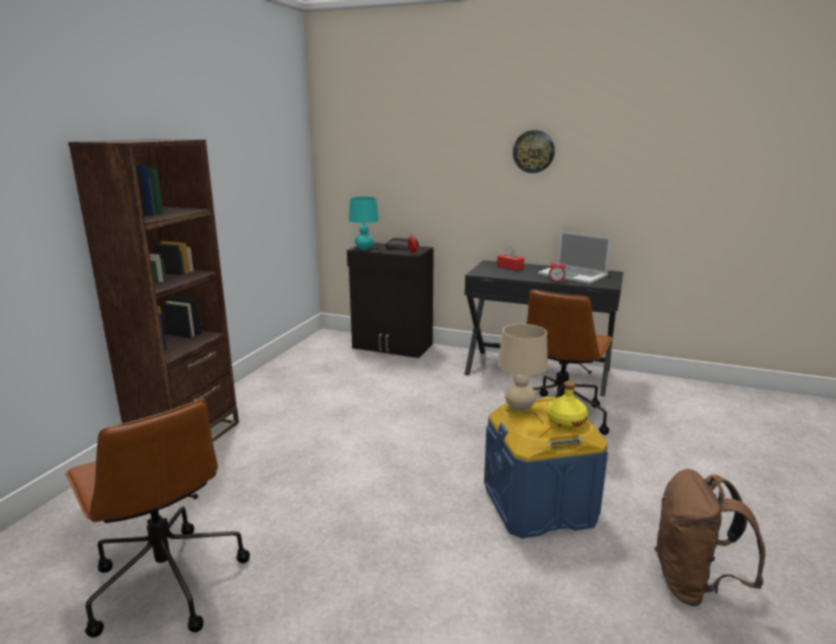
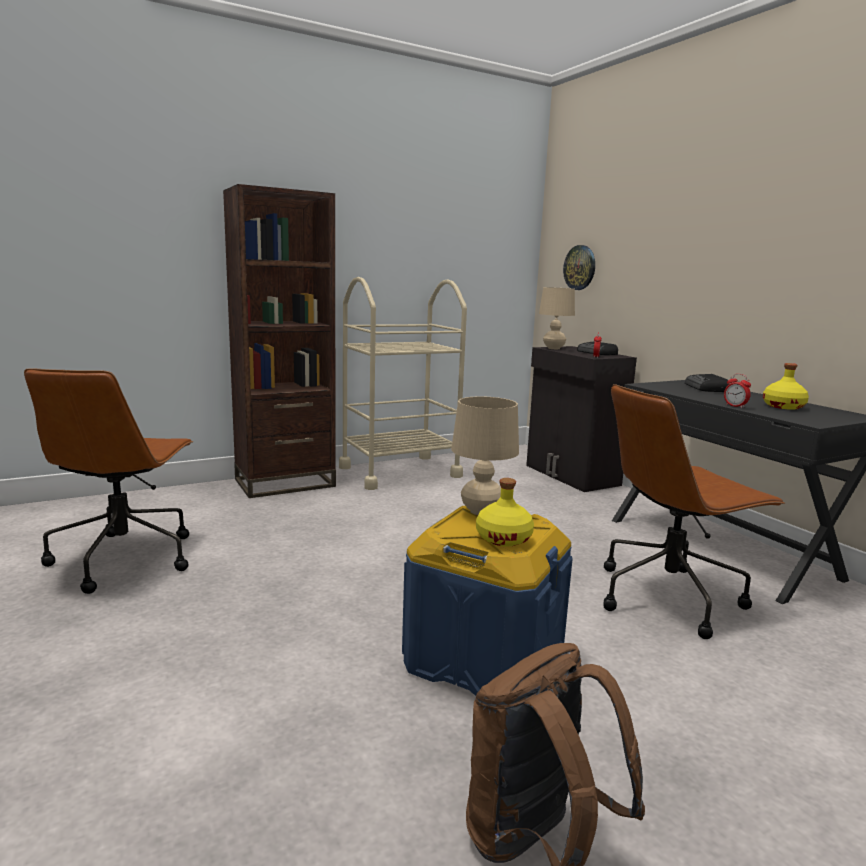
camera: 40 degrees right, 5 degrees down
turquoise table lamp [349,197,379,250] -> beige table lamp [539,287,575,349]
red tissue box [497,247,524,271] -> radio [685,374,729,392]
wall clock [513,130,555,173] -> wall clock moved to [563,245,595,290]
laptop [538,231,612,284] -> yellow bottle [763,363,809,410]
none -> beige cart [339,277,467,490]

